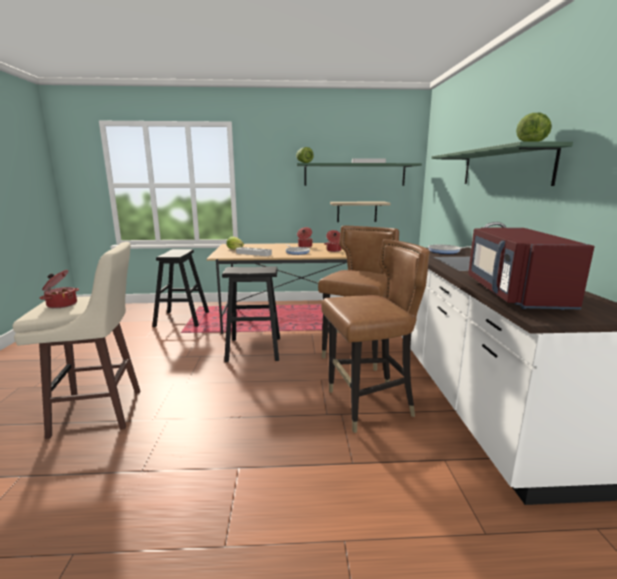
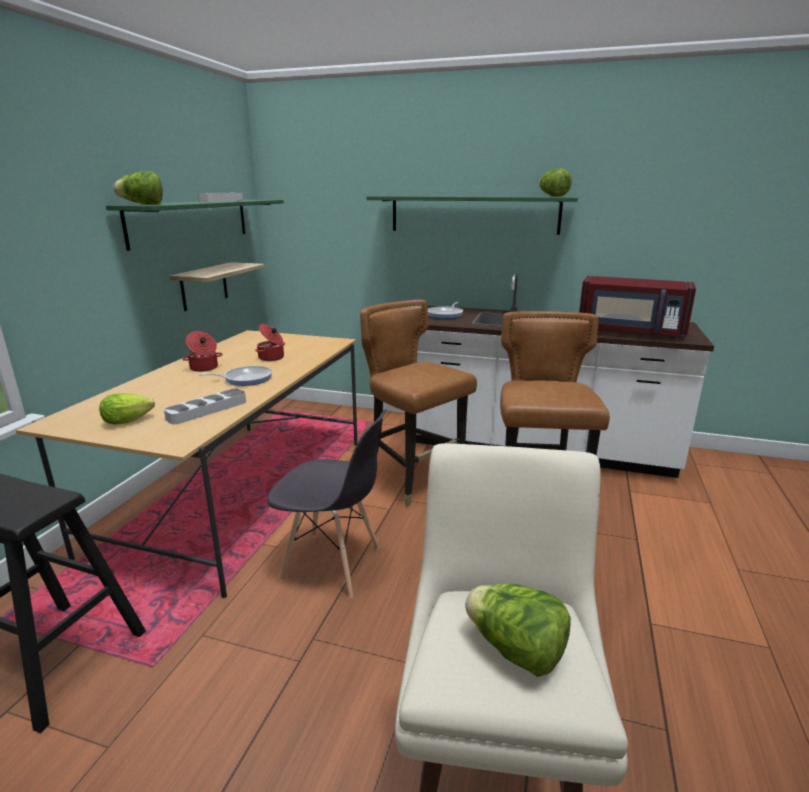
camera: 70 degrees left, 5 degrees up
cooking pot [40,270,79,309] -> lettuce [465,584,571,677]
black stool [222,266,280,362] -> grey chair [267,409,387,598]

